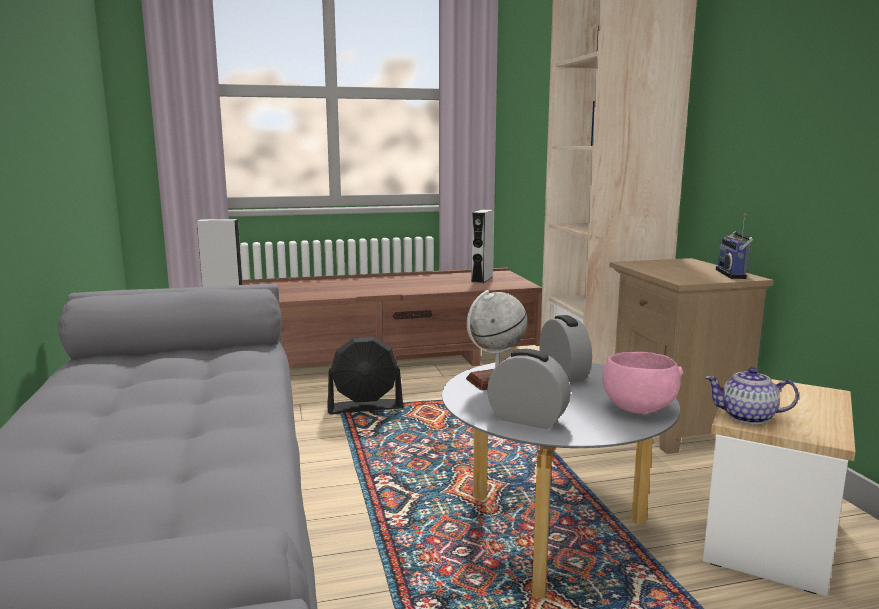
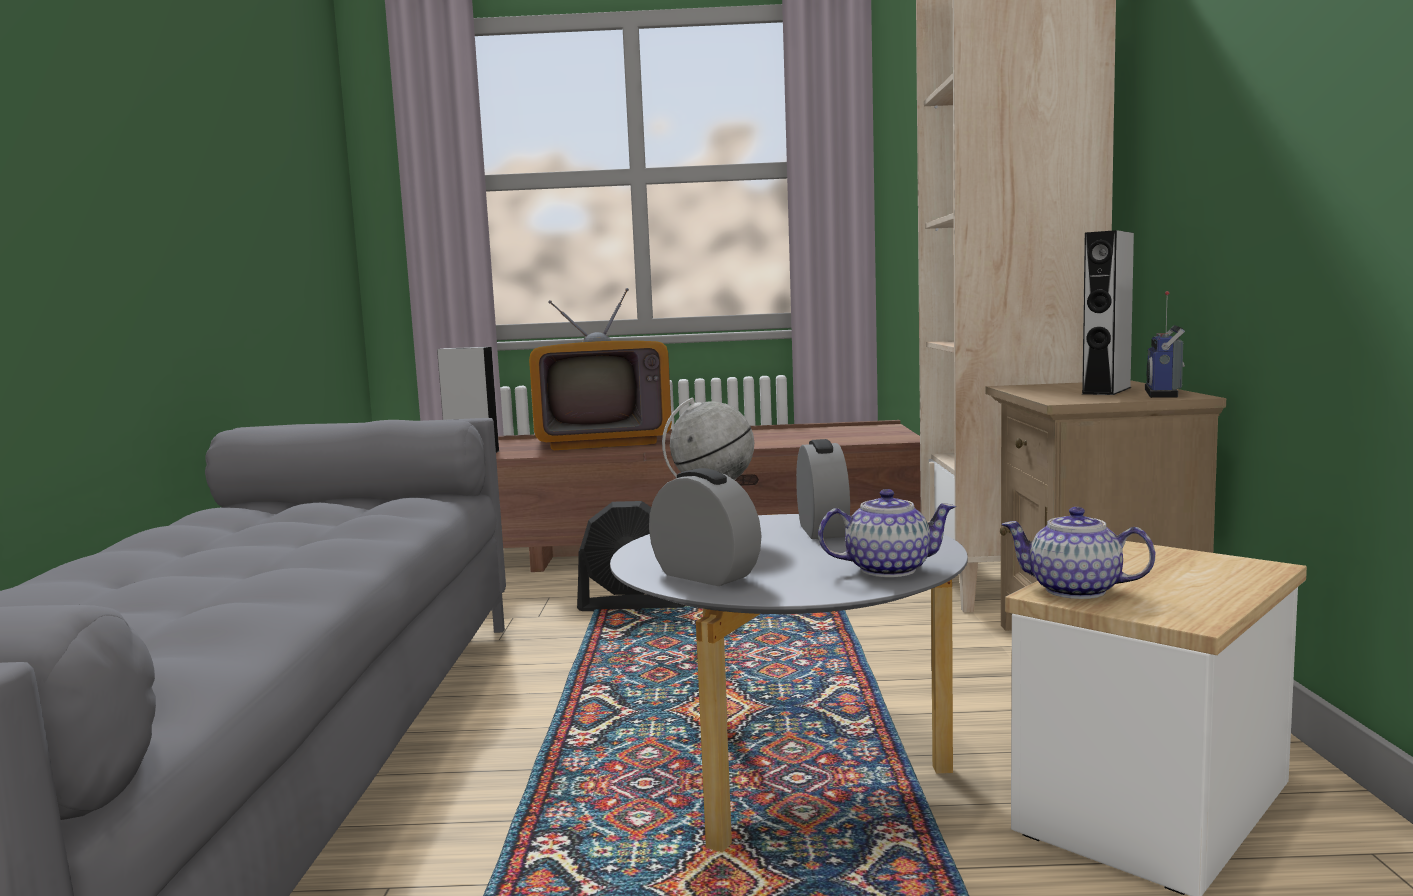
camera: 15 degrees right, 5 degrees down
grey speaker [471,210,494,283] -> grey speaker moved to [1082,230,1134,395]
pink bowl [602,352,683,414] -> teapot [818,489,956,577]
none -> television [529,288,672,450]

